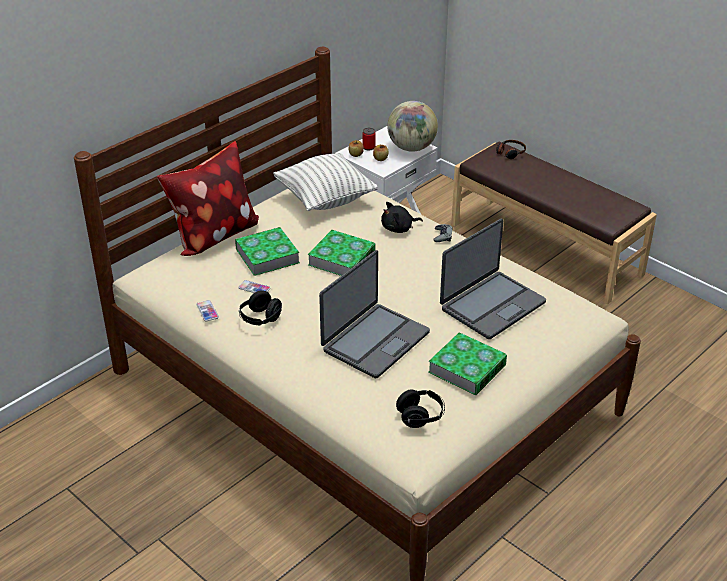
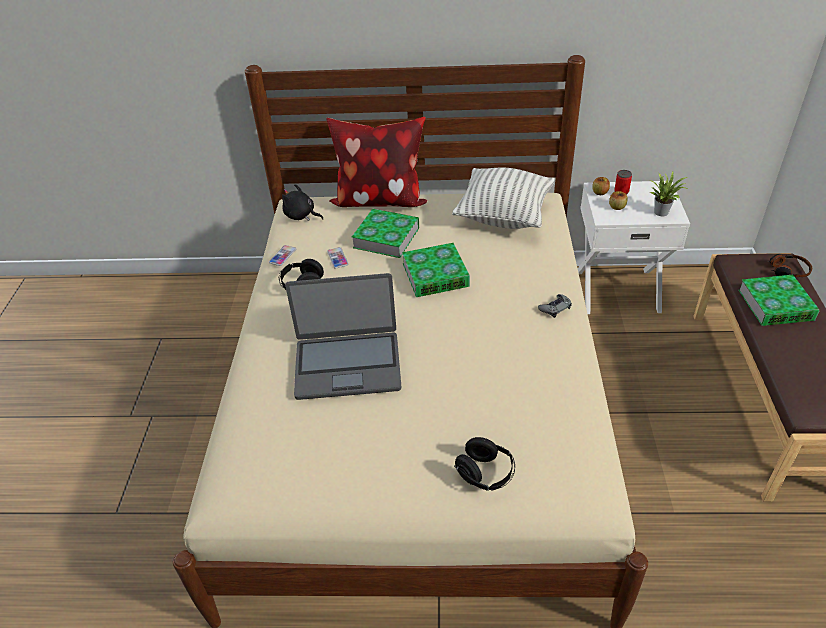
camera: 50 degrees right, 5 degrees up
black plush toy [381,202,423,233] -> black plush toy moved to [282,184,323,221]
globe [387,101,438,152] -> potted plant [650,172,688,216]
black headphones [396,389,445,428] -> black headphones moved to [454,437,515,491]
book [428,332,507,395] -> book moved to [738,275,820,326]
laptop [440,219,546,339] -> none

